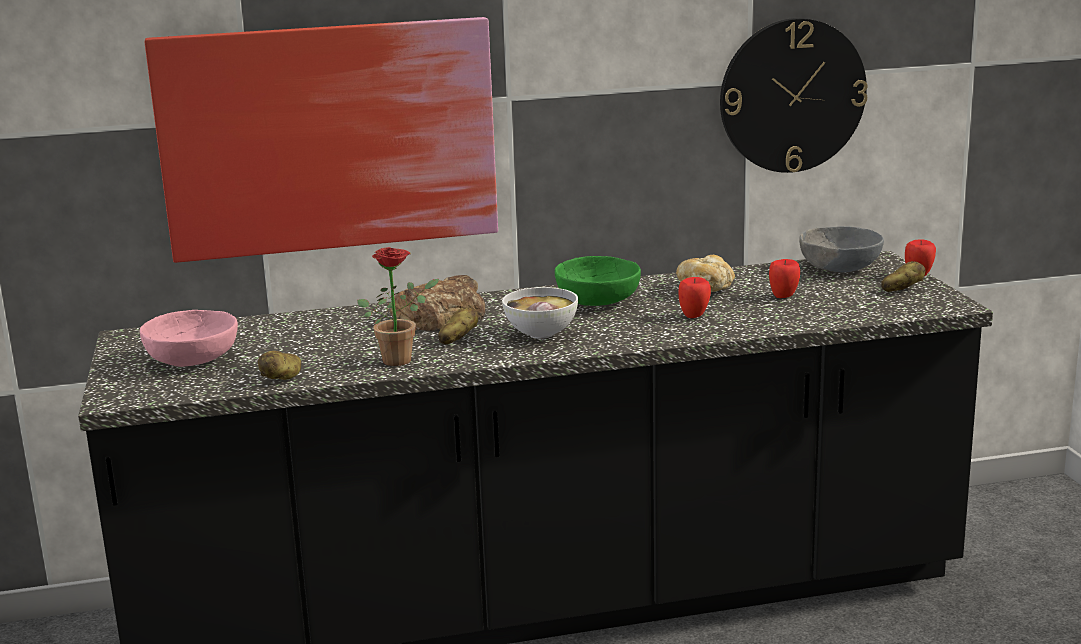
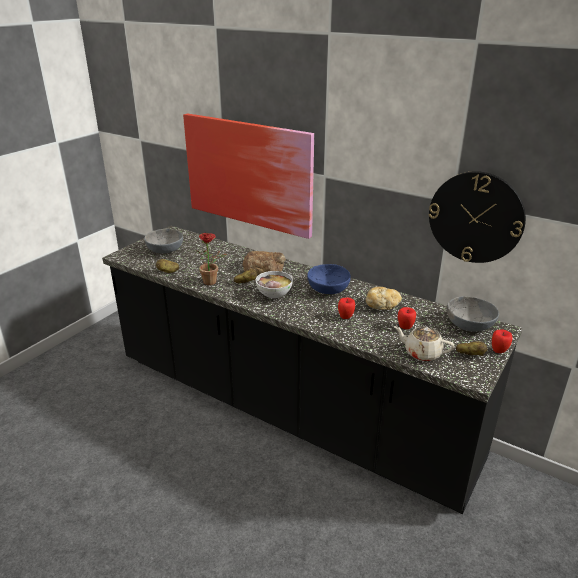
camera: 45 degrees right, 10 degrees up
pink bowl [140,310,238,367] -> grey bowl [144,229,183,254]
green bowl [555,256,641,306] -> blue bowl [307,264,351,294]
none -> beige teapot [394,326,455,361]

